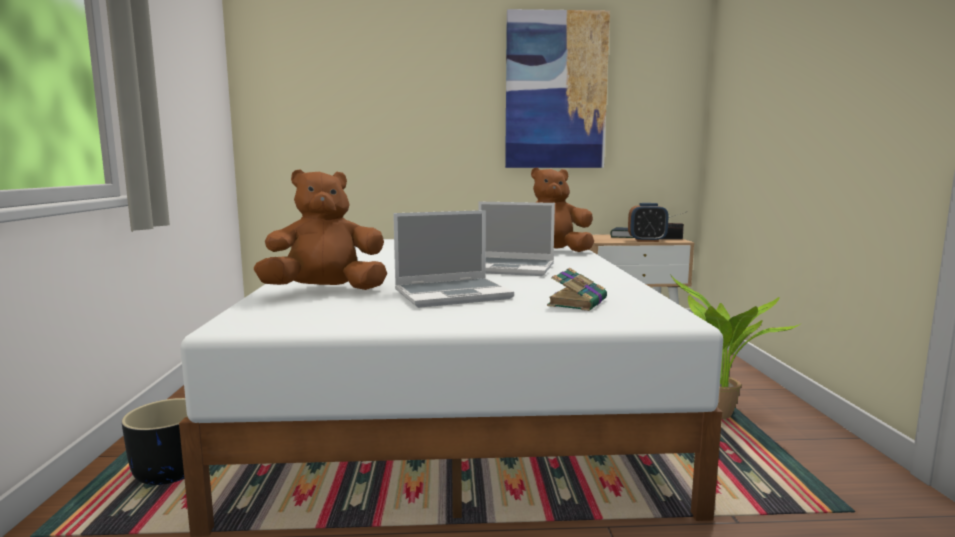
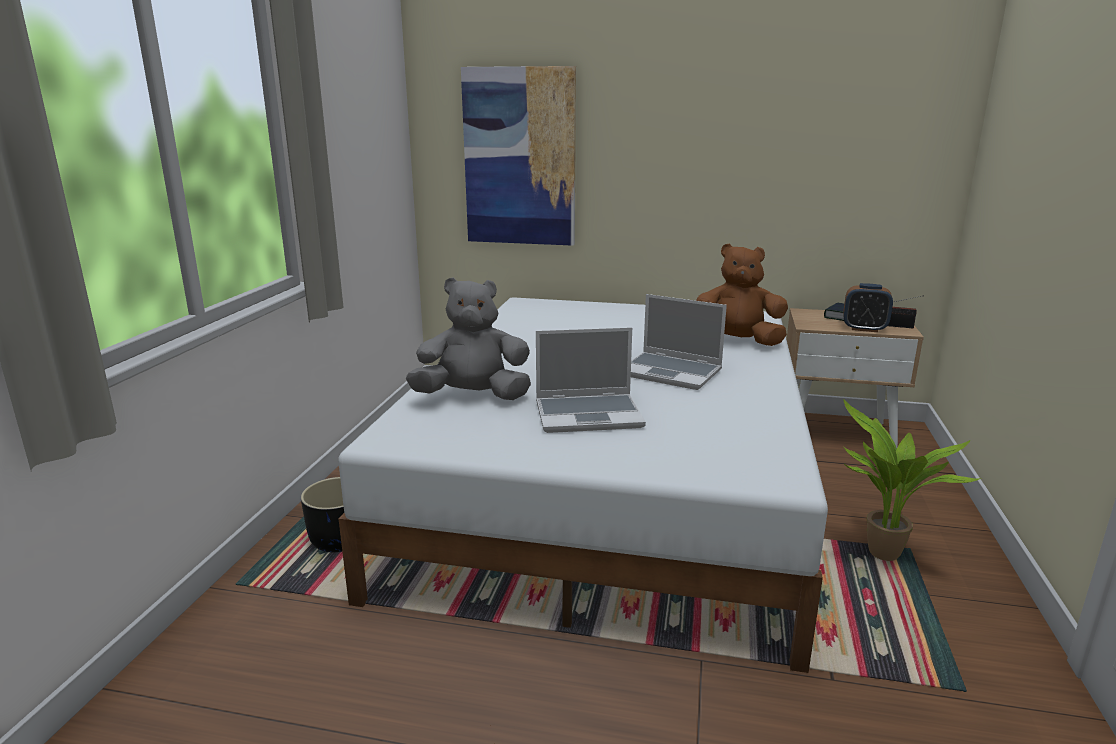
camera: 15 degrees right, 10 degrees up
brown plush toy [254,169,387,290] -> grey plush toy [406,278,531,400]
picture [505,9,610,168] -> picture moved to [461,66,576,246]
book [547,268,607,311] -> none

